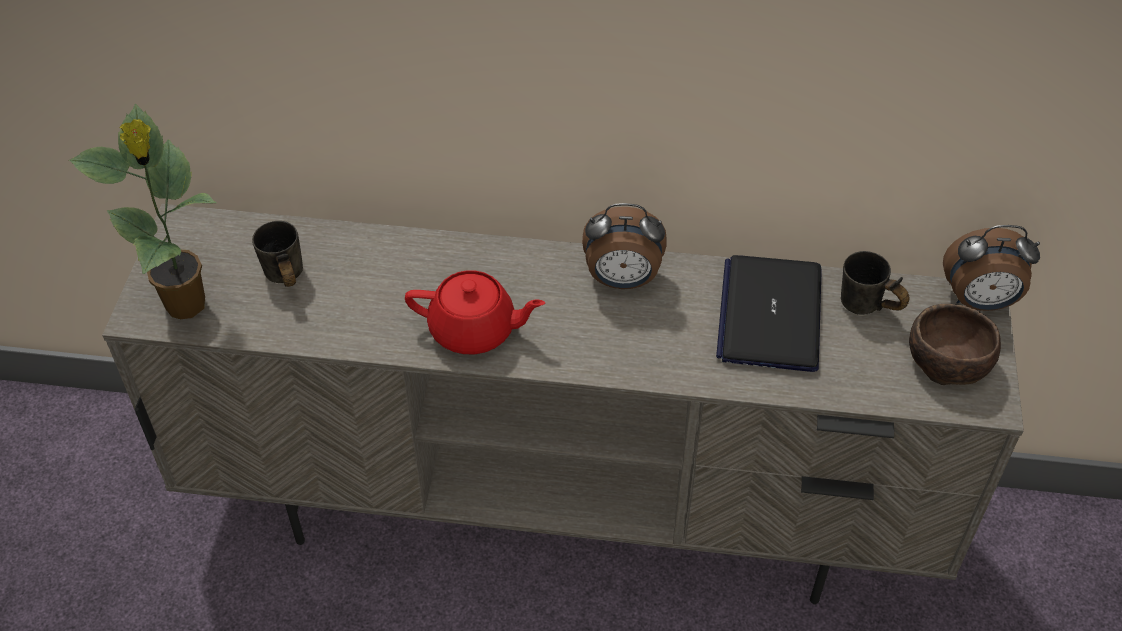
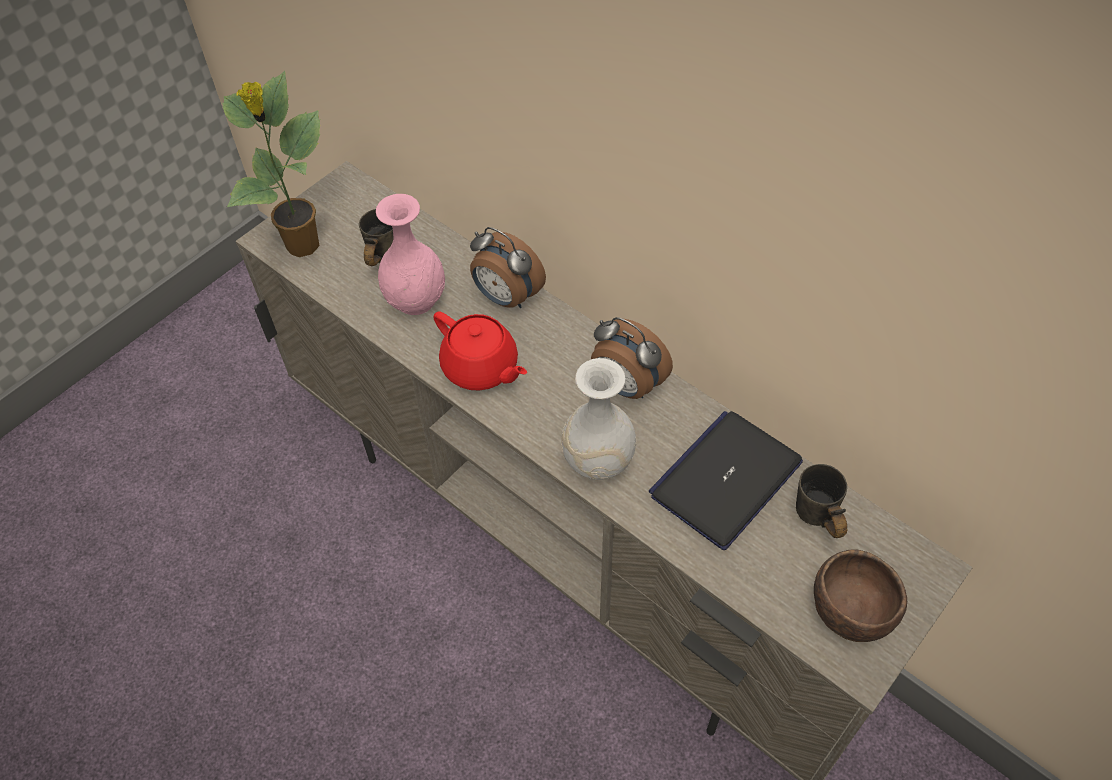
camera: 35 degrees right, 5 degrees up
alarm clock [943,225,1040,311] -> alarm clock moved to [470,227,546,308]
none -> pink vase [376,194,445,315]
none -> white vase [561,358,636,480]

